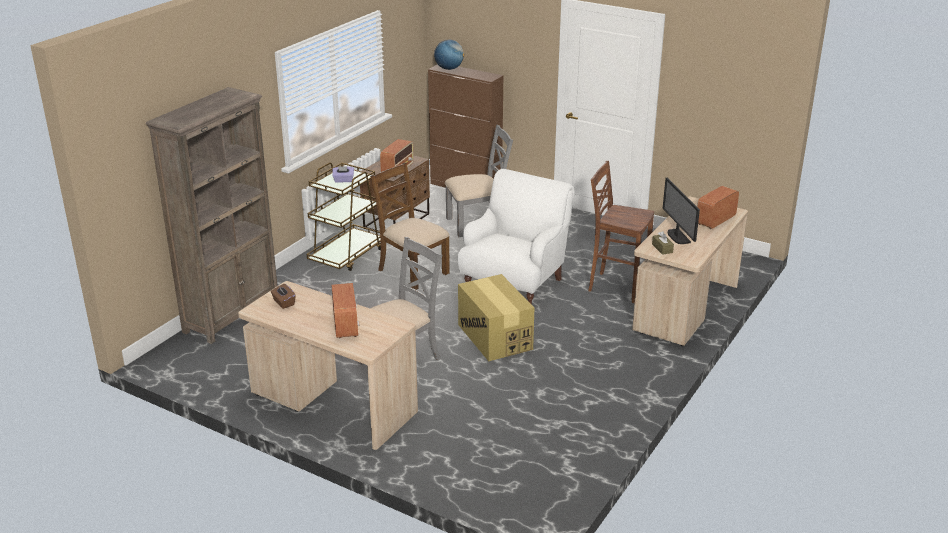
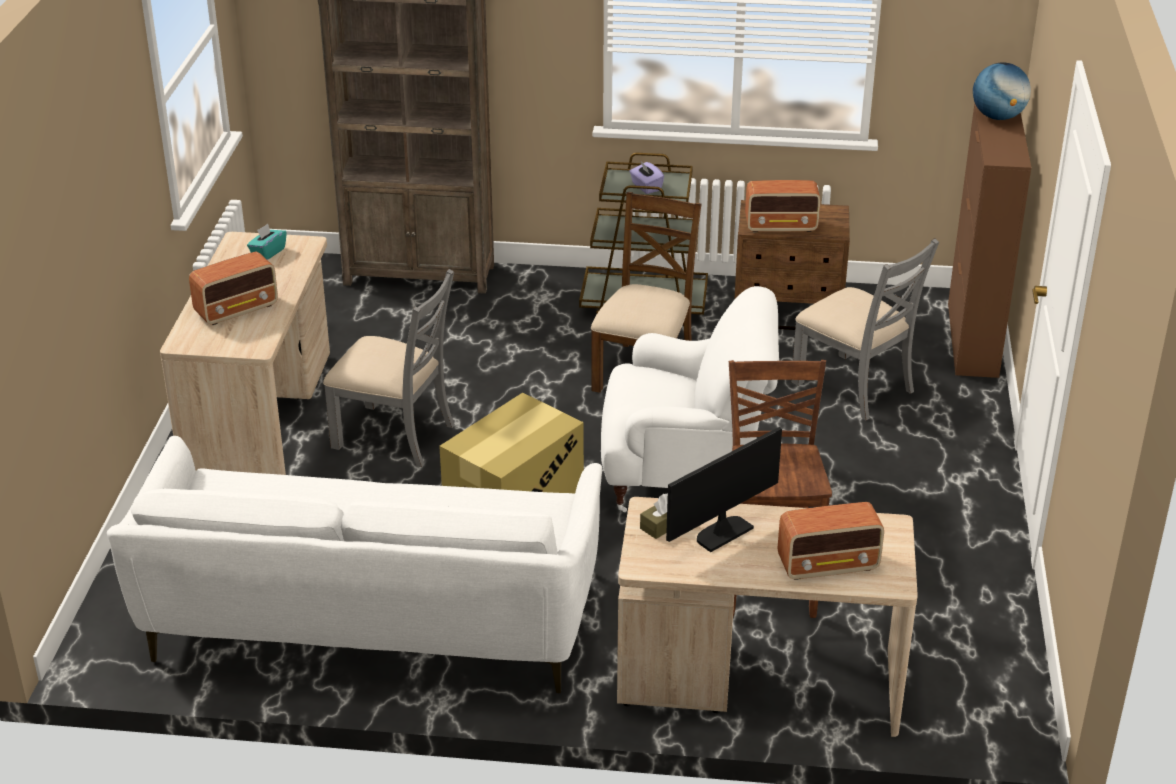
camera: 65 degrees right, 5 degrees up
brown tissue box [271,284,296,309] -> turquoise tissue box [247,224,287,260]
radio [697,186,739,229] -> radio turned 150 degrees clockwise [777,502,884,580]
none -> white sofa [107,436,602,694]

